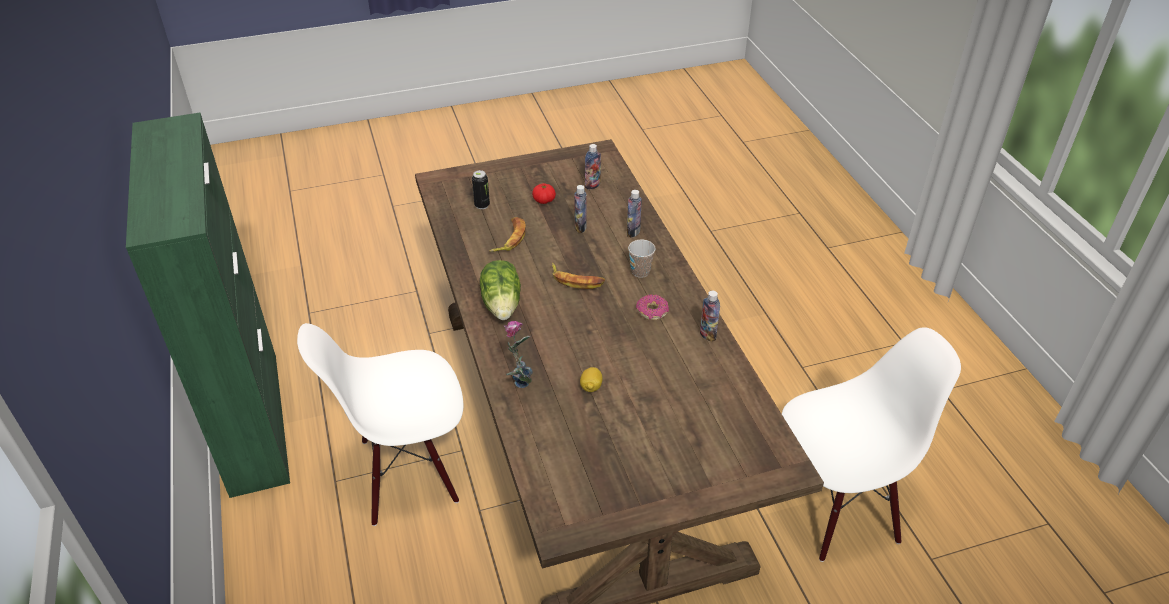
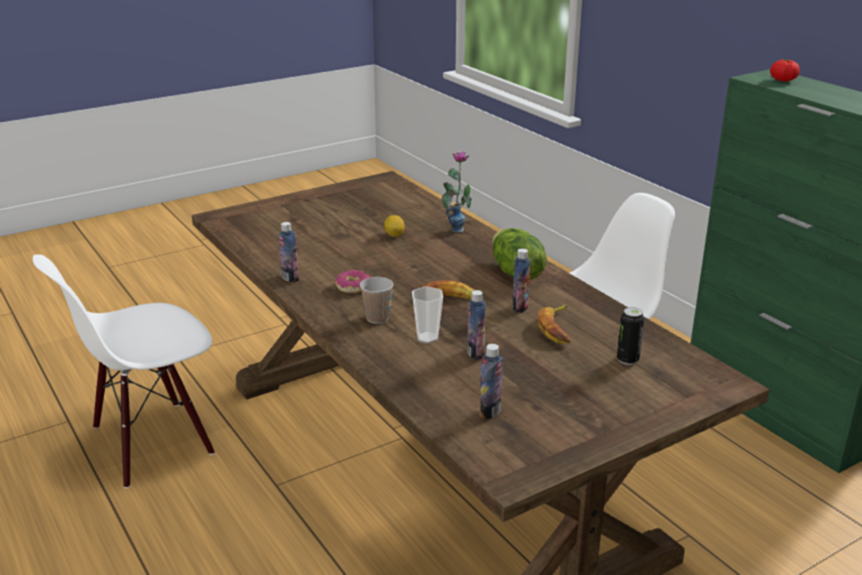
camera: 165 degrees right, 15 degrees down
tomato [532,183,556,204] -> tomato moved to [770,59,800,81]
bottle [627,190,642,238] -> bottle moved to [512,248,530,313]
none -> cup [412,286,443,344]

